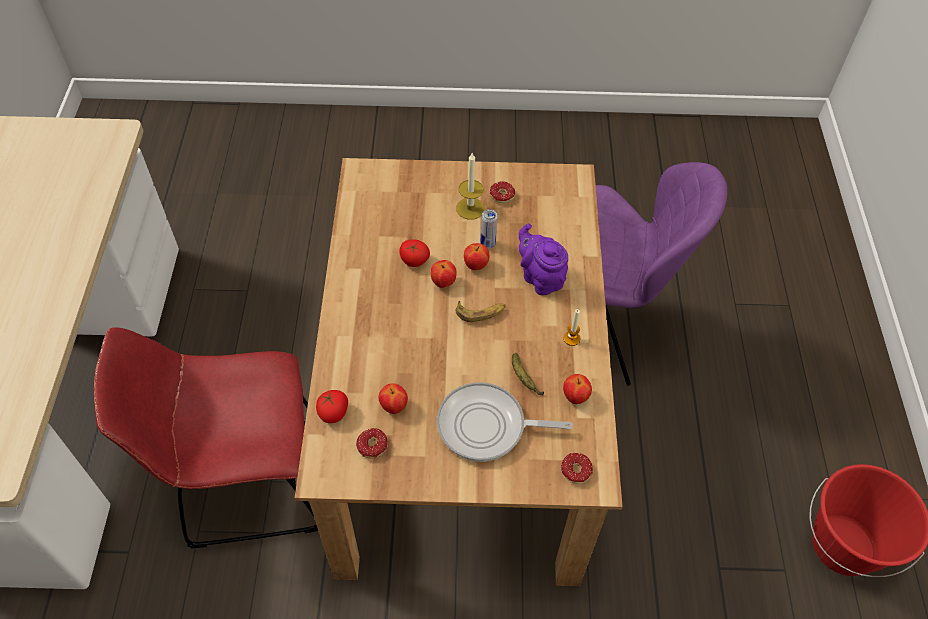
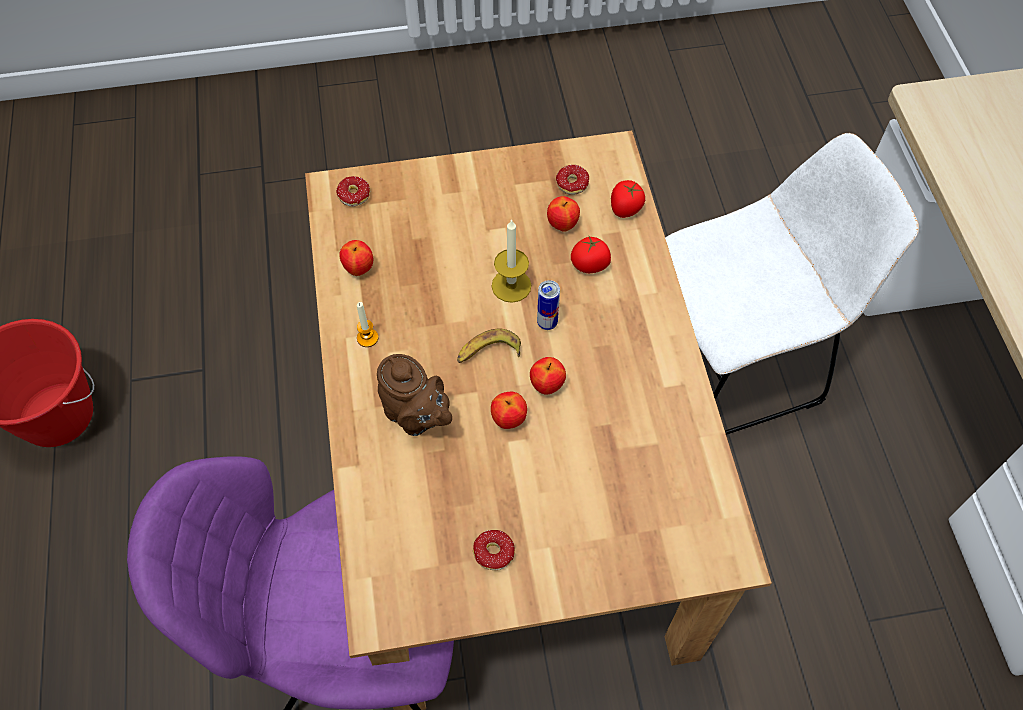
camera: 170 degrees right, 5 degrees up
red chair [94,327,318,548] -> white chair [665,133,919,435]
tomato [399,239,430,267] -> tomato moved to [571,236,611,273]
frying pan [437,382,573,462] -> none
candle [456,153,485,220] -> candle moved to [492,219,531,303]
can [481,209,498,249] -> can moved to [537,280,560,330]
banana [512,353,544,396] -> none
purple teapot [519,223,568,296] -> brown teapot [377,354,452,436]

